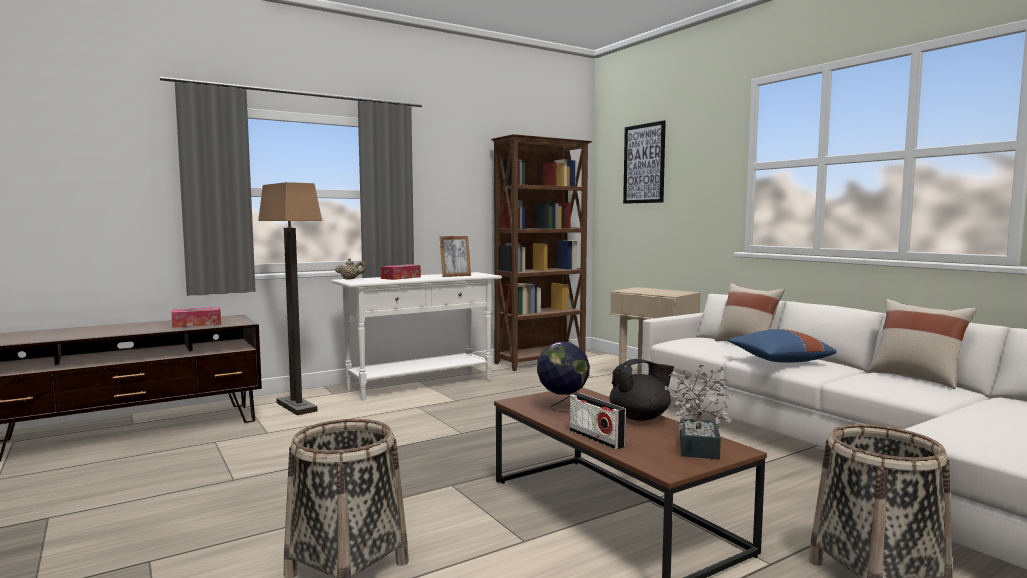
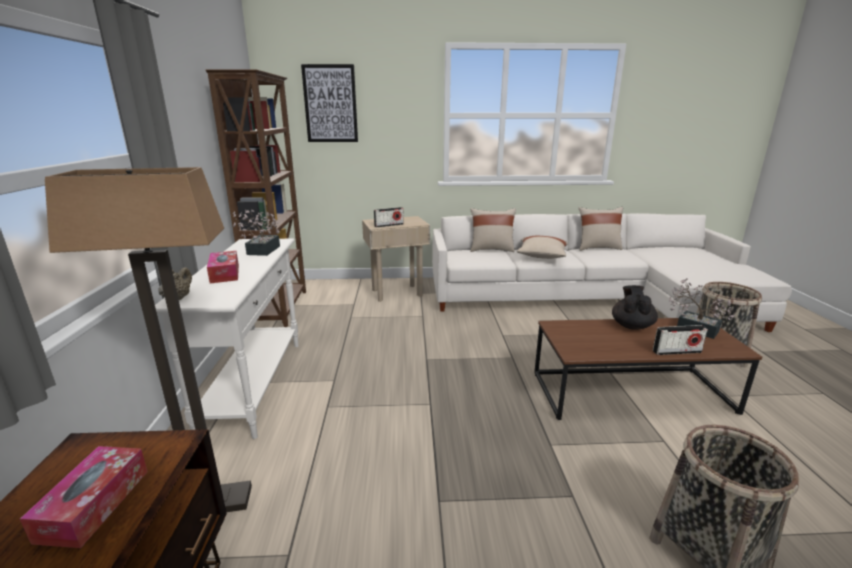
camera: 60 degrees left, 15 degrees up
picture frame [440,236,471,277] -> potted plant [233,209,280,256]
globe [537,342,590,413] -> none
blue pillow [728,329,837,363] -> beige pillow [517,236,568,259]
none -> radio [374,207,404,227]

